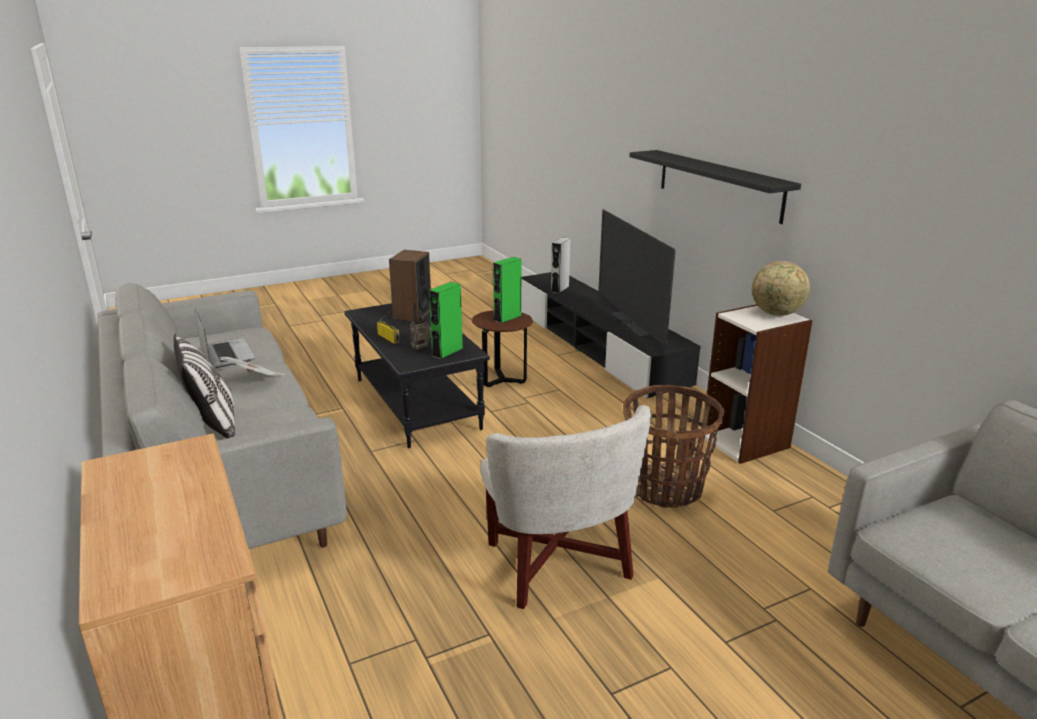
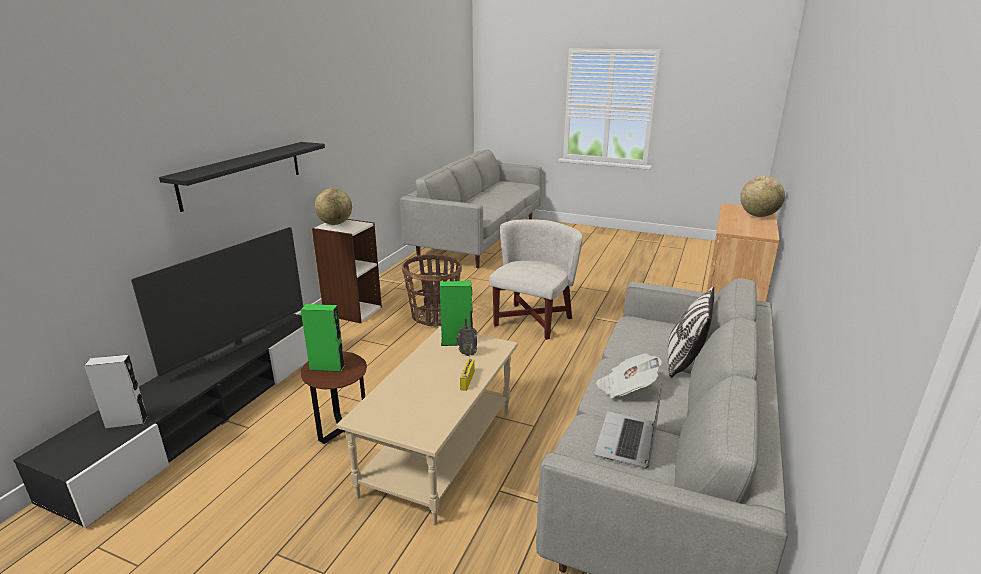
camera: 130 degrees left, 0 degrees up
black coffee table [344,303,490,448] -> beige coffee table [337,327,518,525]
speaker [389,250,431,321] -> none
none -> globe [740,176,785,217]

